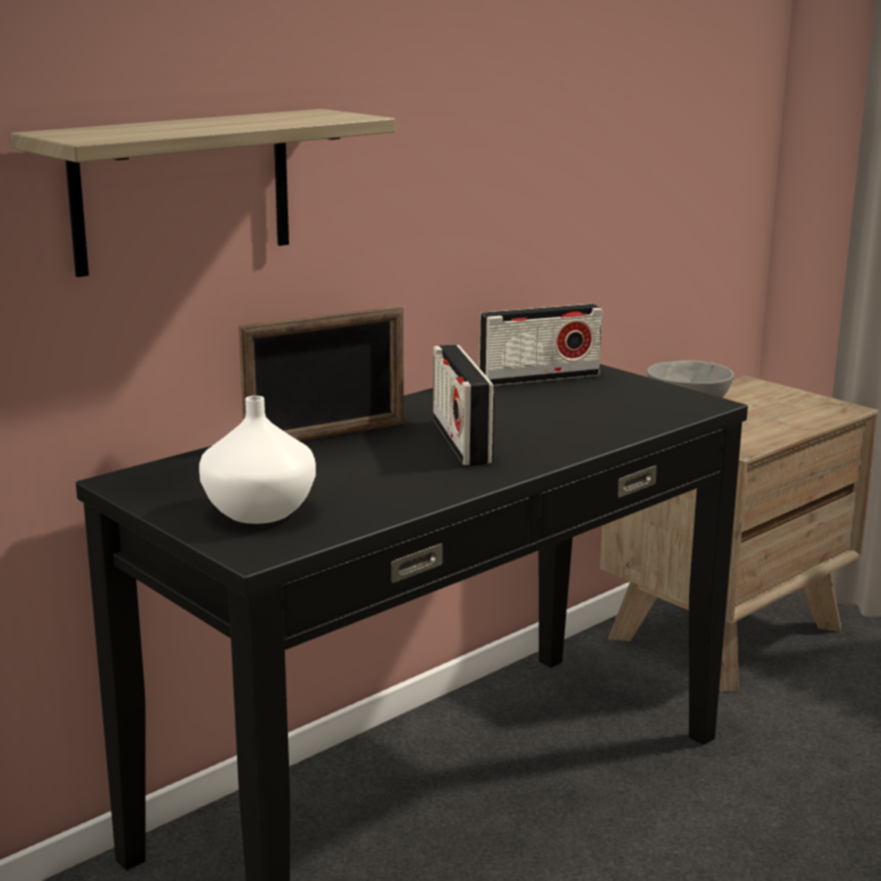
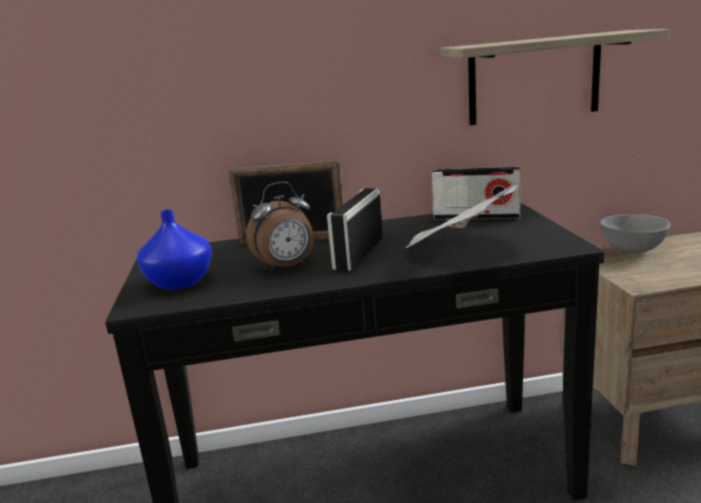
camera: 35 degrees right, 0 degrees up
shelf [10,109,395,277] -> shelf moved to [439,29,670,125]
white vase [199,396,316,524] -> blue vase [137,209,212,290]
none -> alarm clock [246,182,314,272]
none -> newspaper [407,184,518,247]

